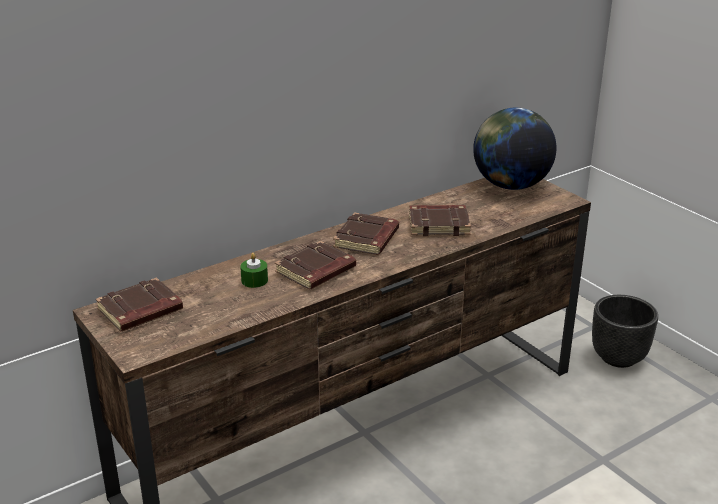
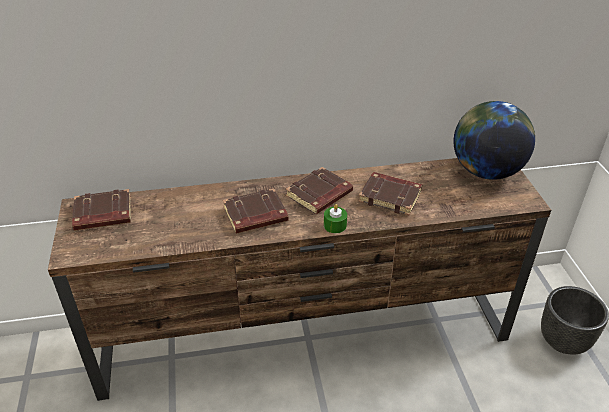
camera: 25 degrees right, 10 degrees up
green candle [240,253,268,288] -> green candle moved to [324,204,347,233]

